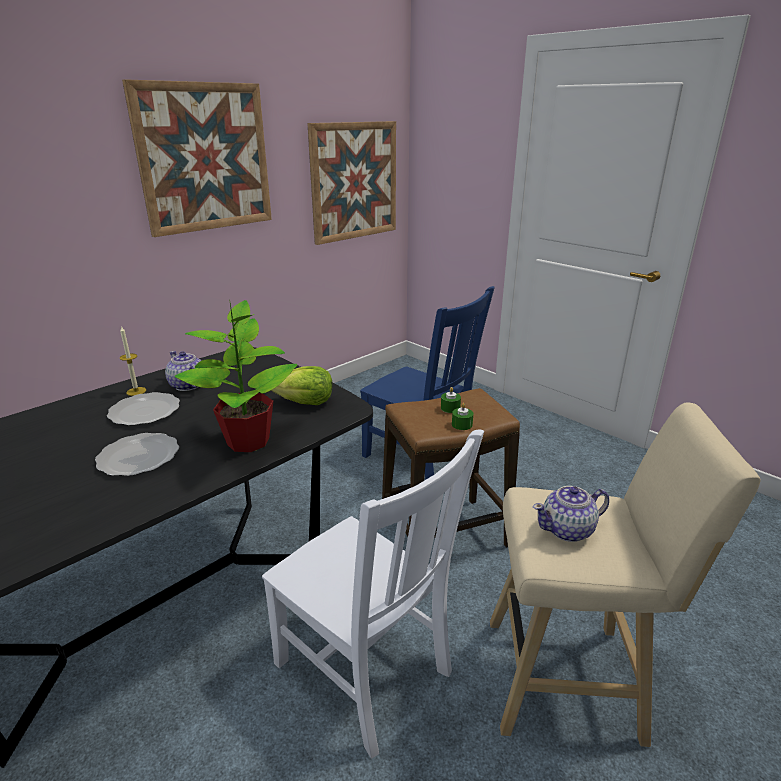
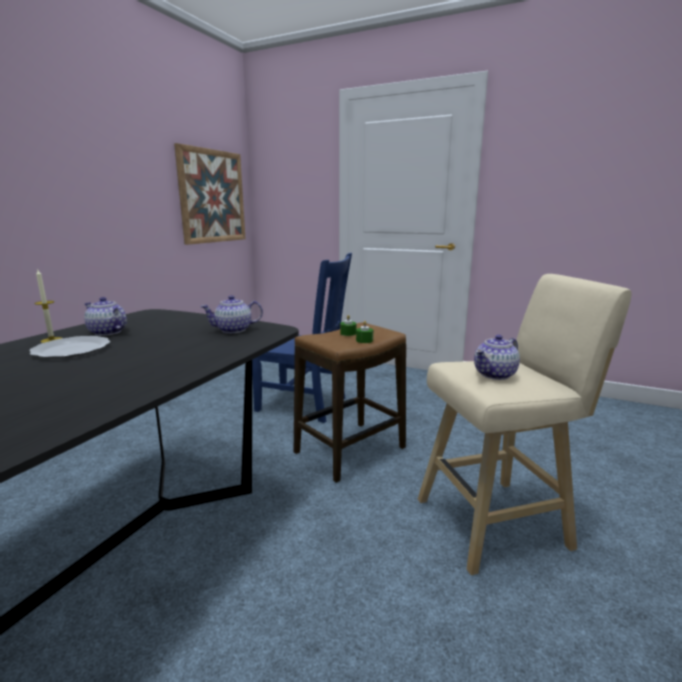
camera: 20 degrees left, 10 degrees down
plate [95,433,179,476] -> none
picture [122,79,272,237] -> none
potted plant [175,300,298,452] -> none
white chair [262,430,484,759] -> none
lettuce [271,366,333,405] -> teapot [200,295,263,333]

